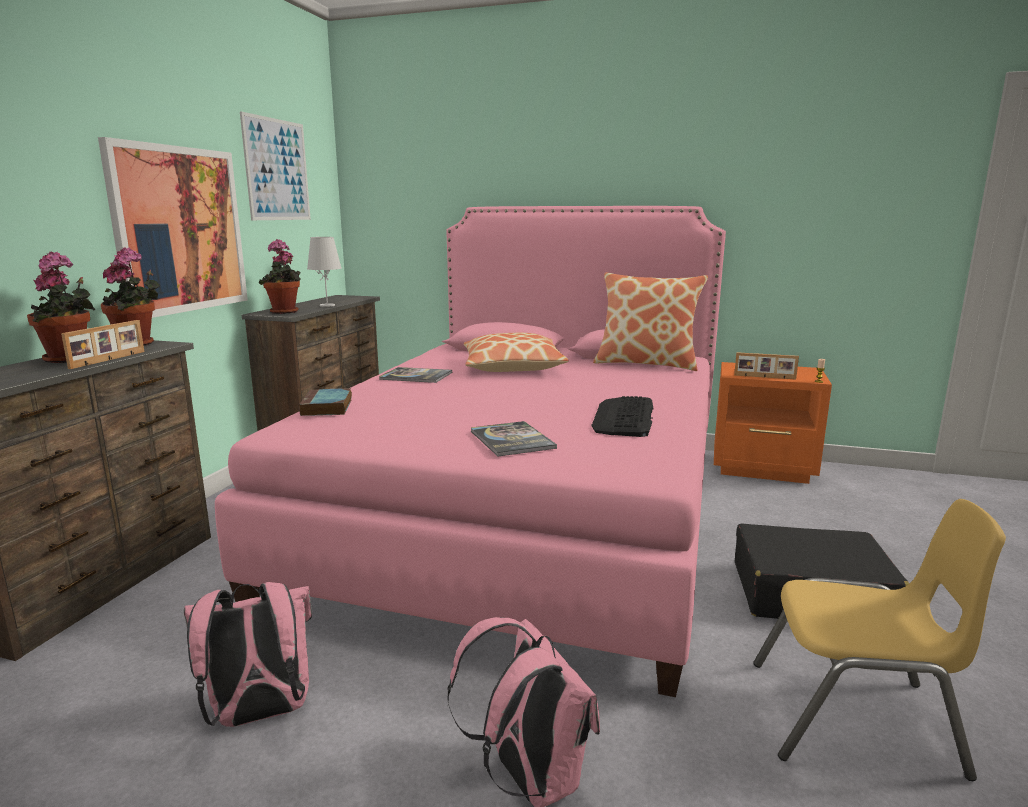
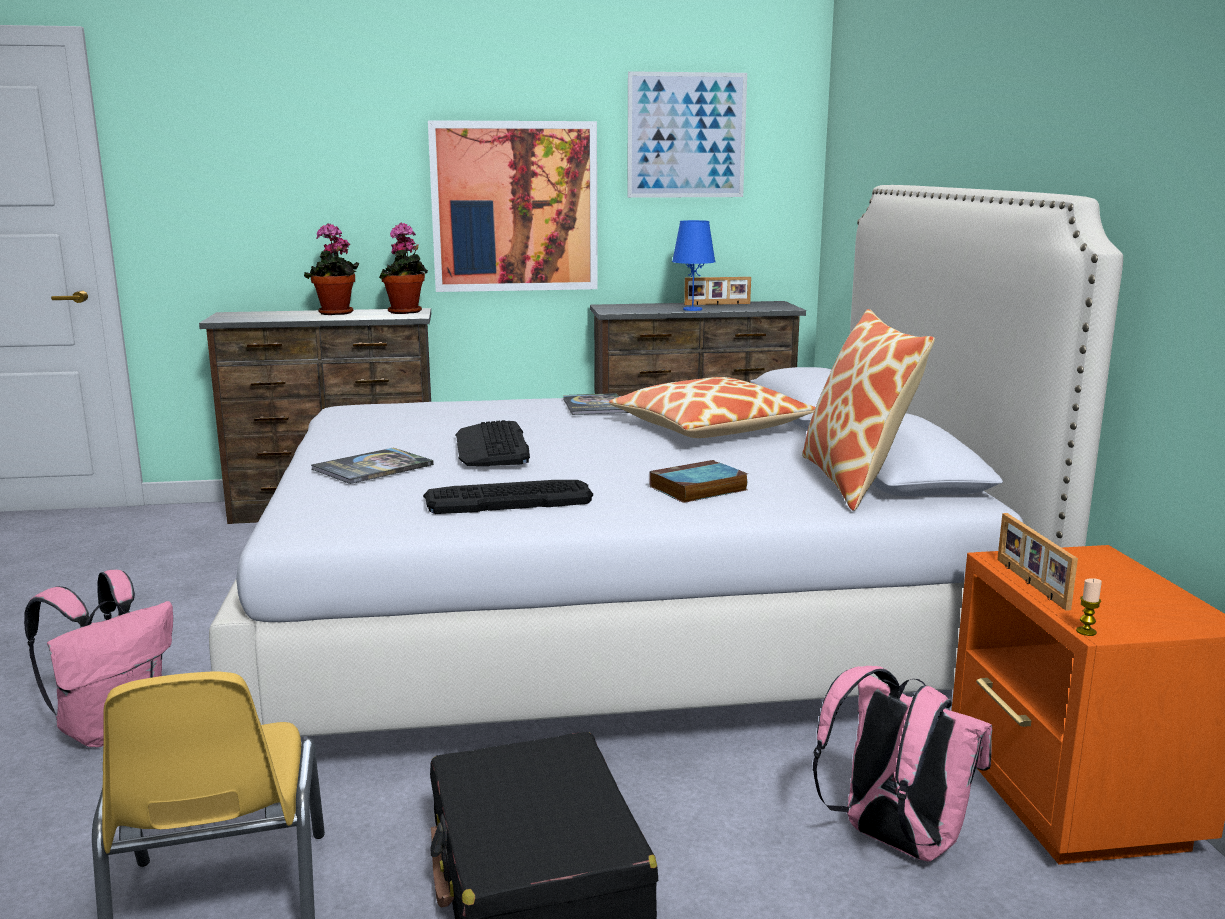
camera: 65 degrees right, 0 degrees up
picture frame [61,320,144,369] -> picture frame moved to [684,277,751,305]
pink backpack [184,582,312,727] -> pink backpack moved to [813,666,992,861]
pink bed [215,206,726,697] -> white bed [209,185,1123,737]
potted plant [259,239,301,314] -> none
book [299,388,352,416] -> book moved to [649,460,748,503]
white table lamp [307,237,342,307] -> blue table lamp [672,220,716,311]
none -> keyboard [455,420,530,466]

